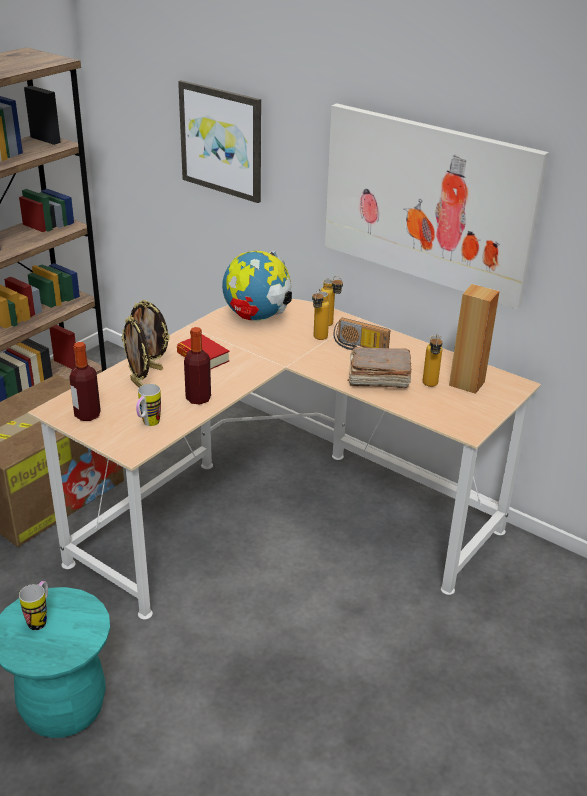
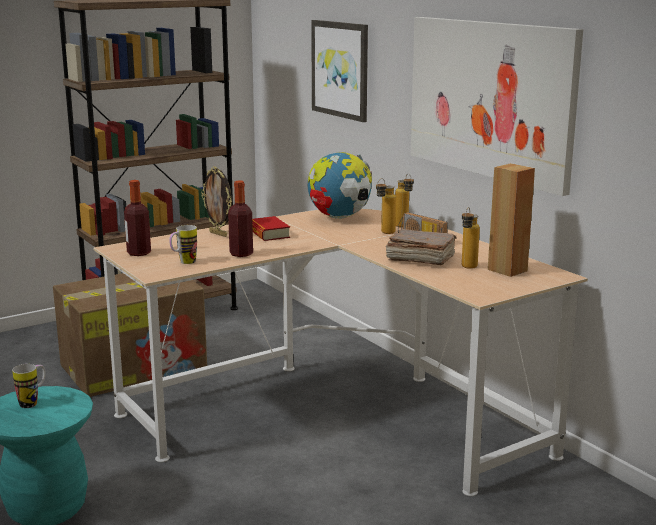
camera: 20 degrees right, 15 degrees down
picture frame [121,316,149,387] -> none

